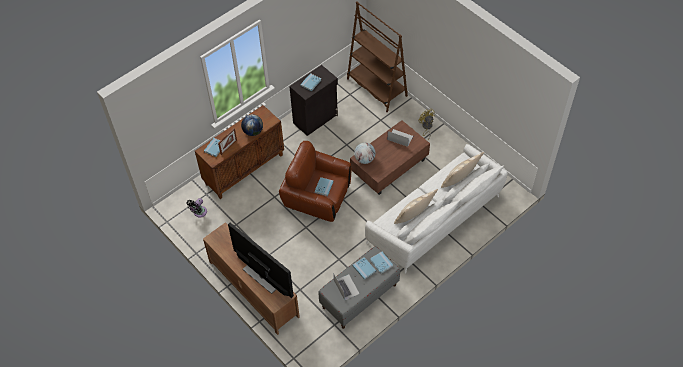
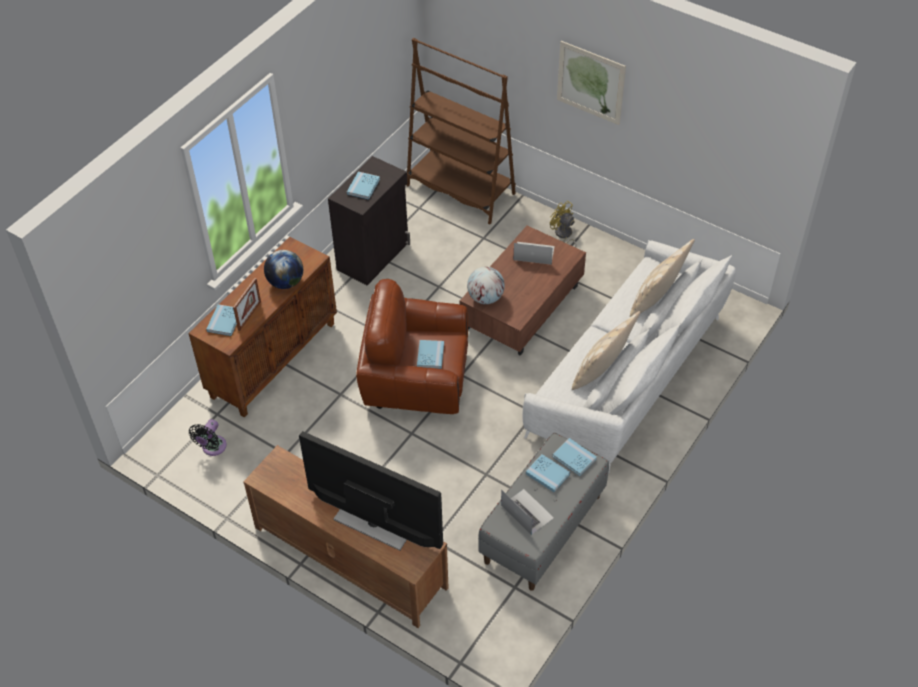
camera: 15 degrees left, 5 degrees down
none -> picture [557,41,626,125]

